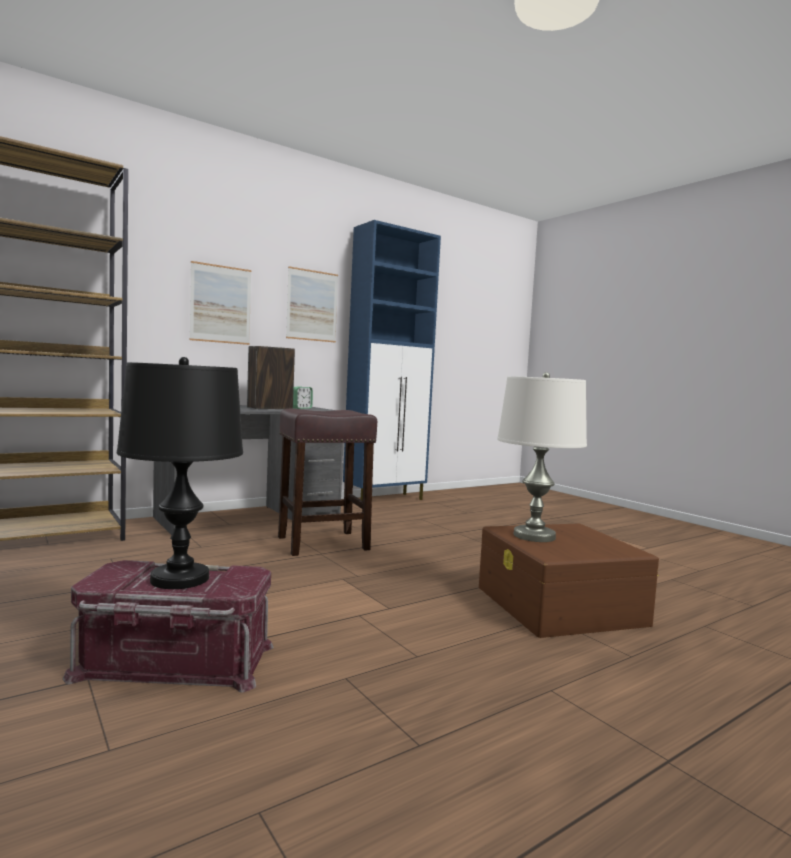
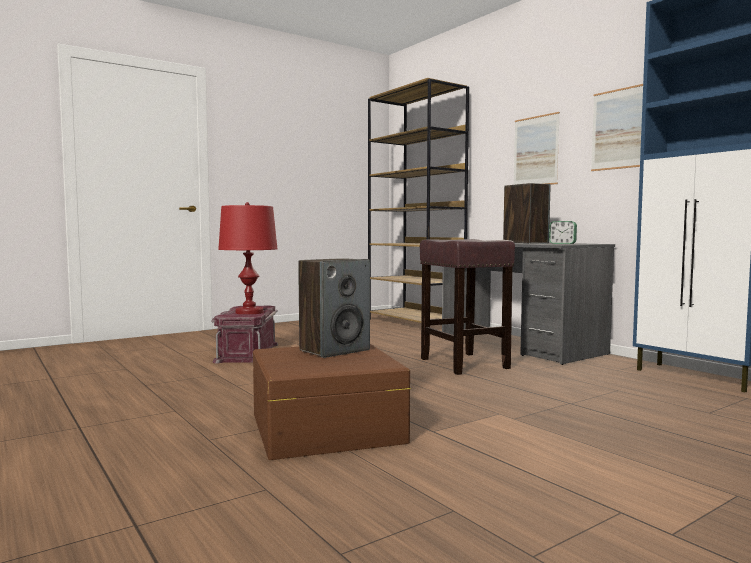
camera: 90 degrees right, 0 degrees up
black table lamp [117,357,243,589] -> red table lamp [218,202,278,314]
white table lamp [497,372,587,542] -> speaker [298,258,370,358]

